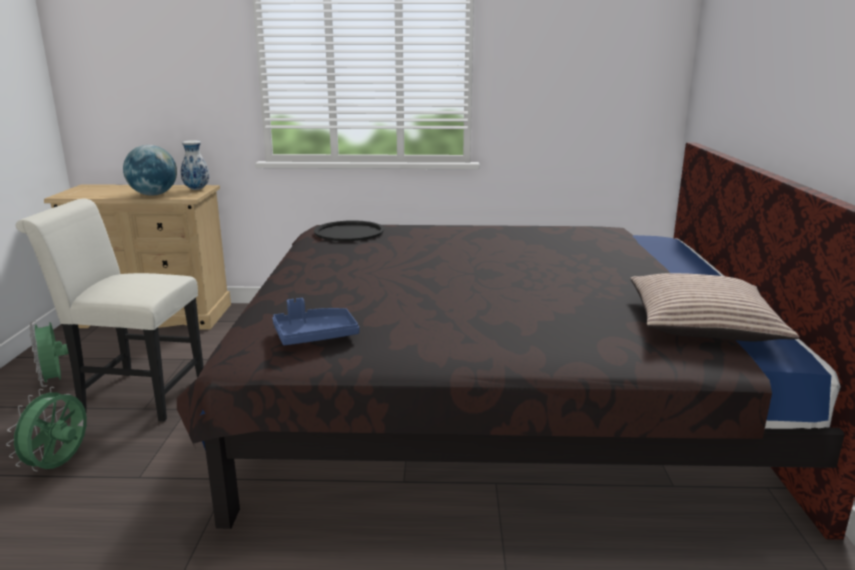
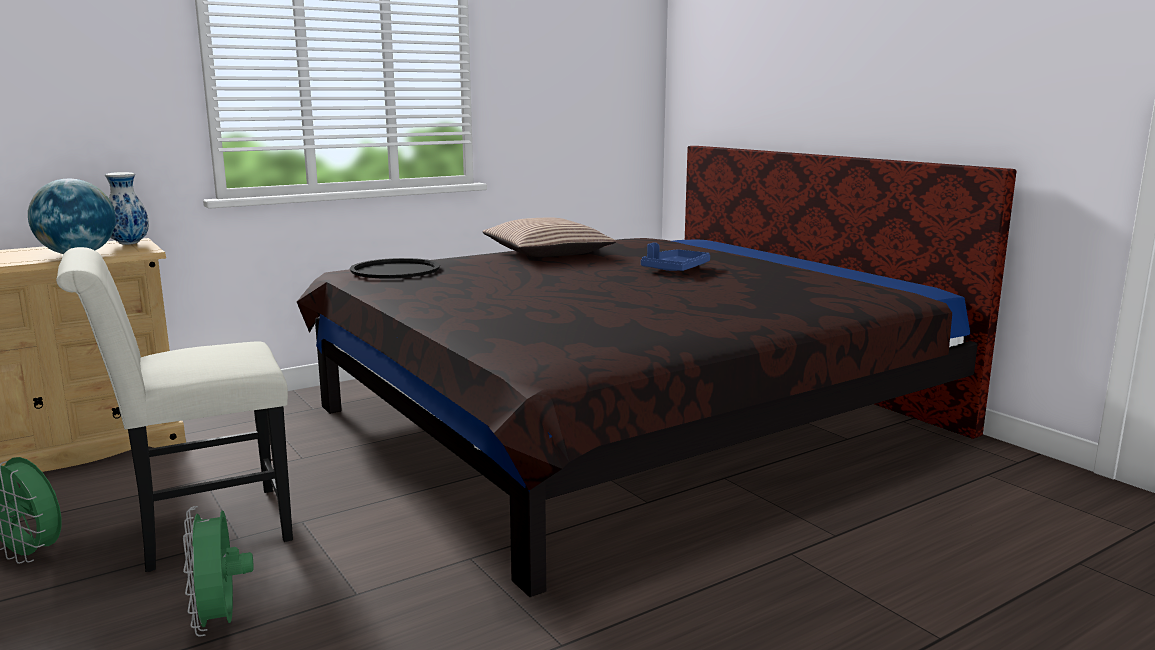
camera: 35 degrees left, 5 degrees down
blue tray [272,298,359,345] -> blue tray moved to [641,243,710,271]
pillow [631,273,799,341] -> pillow moved to [482,217,616,257]

